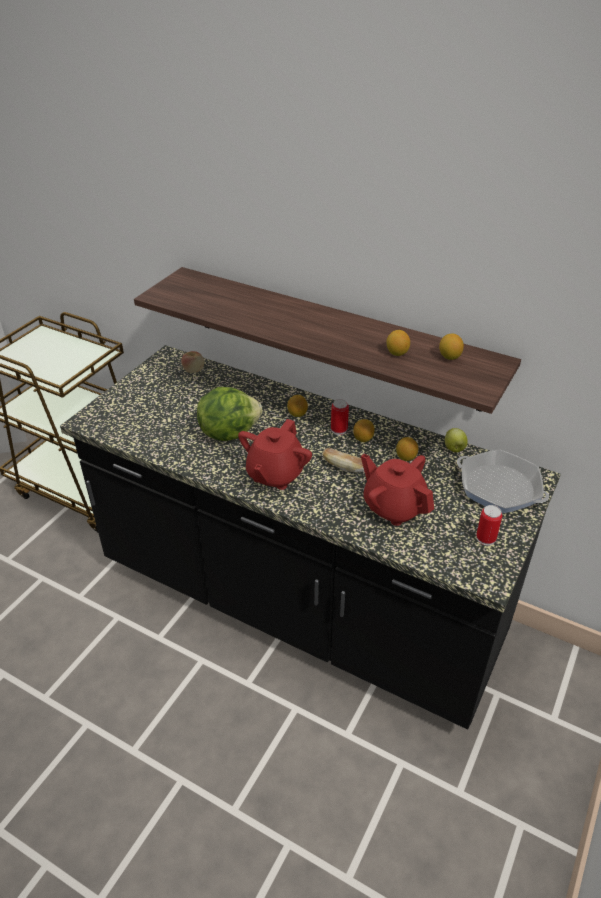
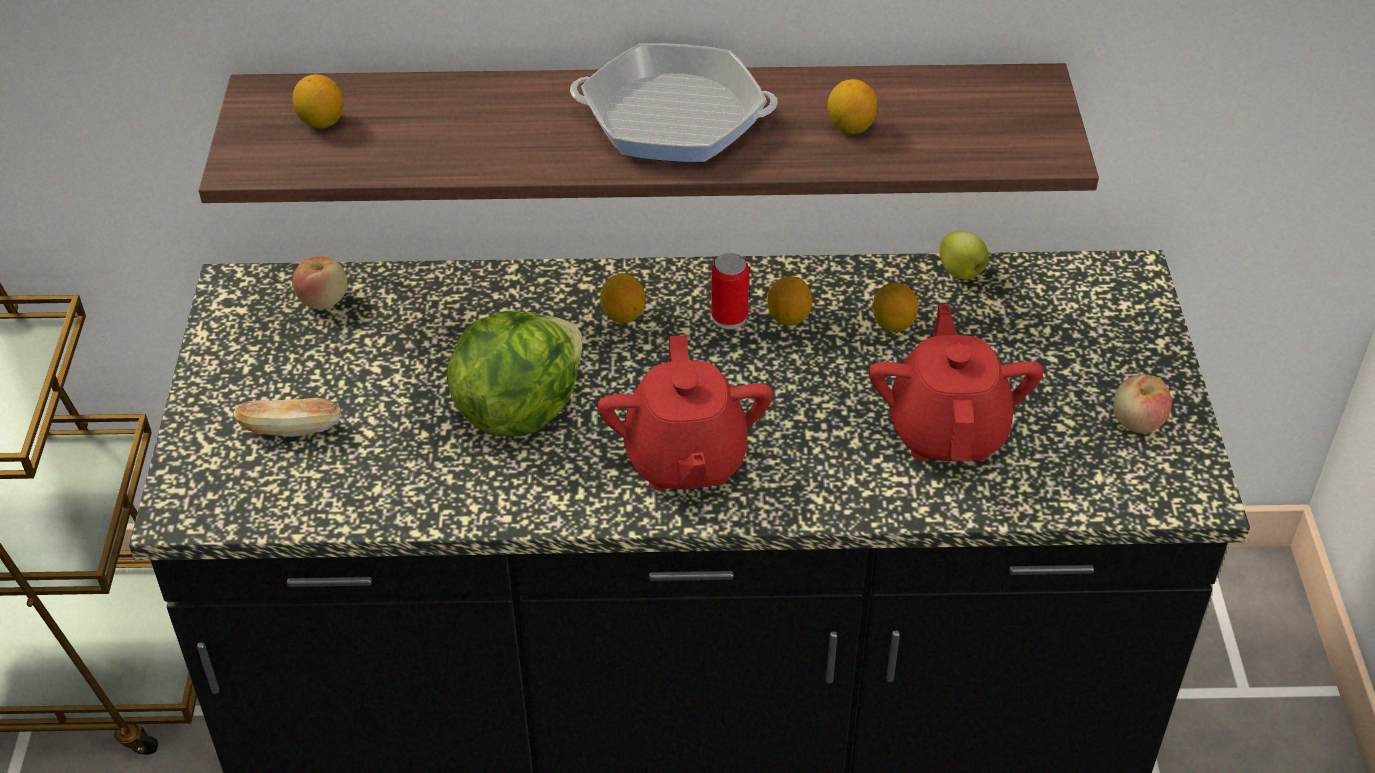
camera: 30 degrees left, 5 degrees up
bread [322,448,364,473] -> bread moved to [234,398,341,437]
red teapot [361,454,434,526] -> red teapot turned 75 degrees clockwise [869,304,1044,461]
lemon [439,334,464,360] -> lemon moved to [292,74,343,129]
frying pan [457,449,549,513] -> frying pan moved to [570,43,778,162]
can [476,505,502,546] -> apple [1113,375,1172,434]

